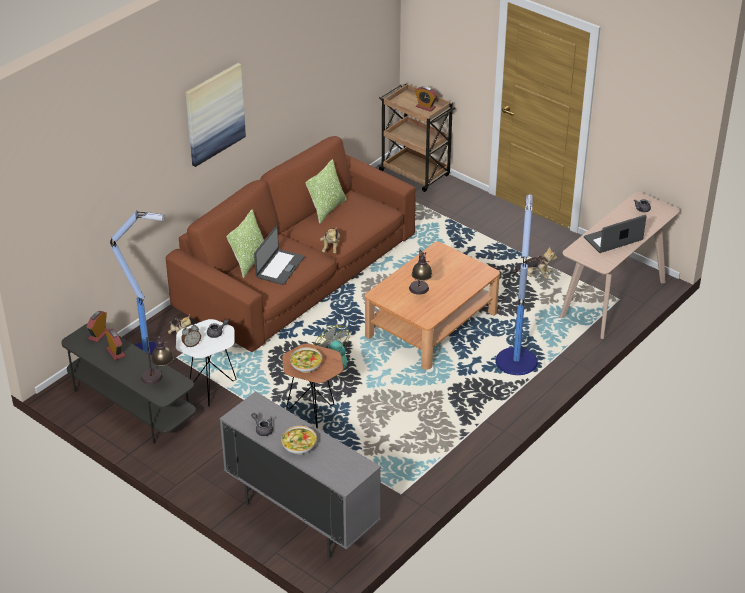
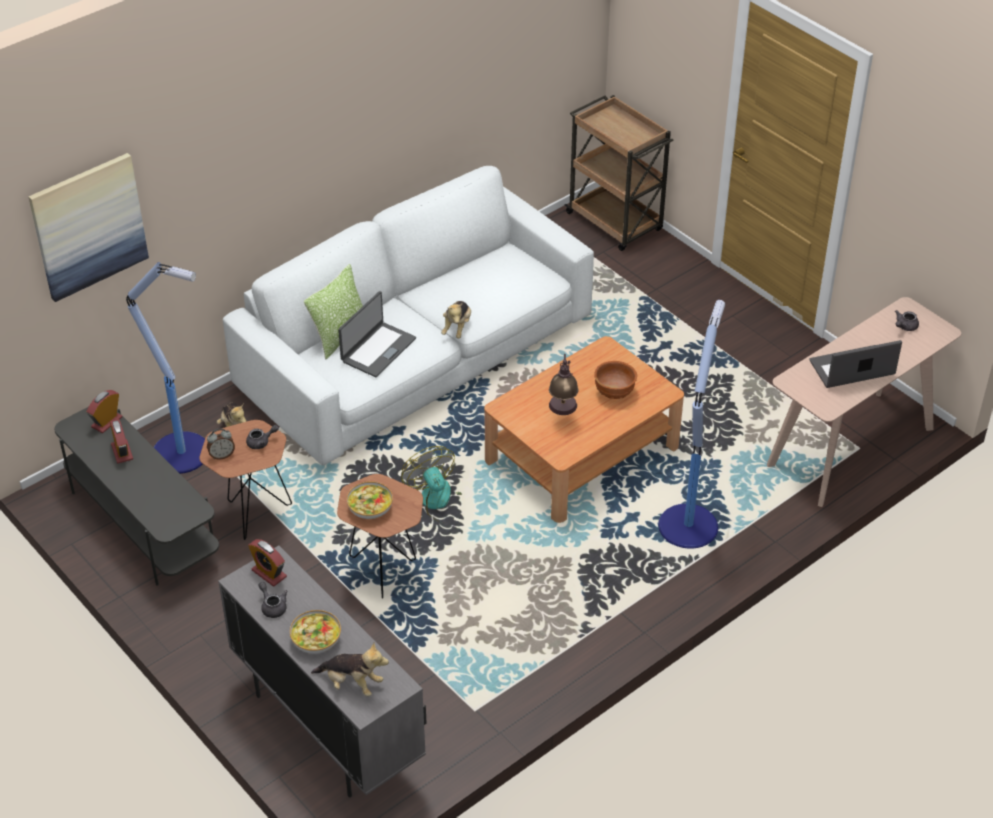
camera: 10 degrees right, 5 degrees up
table lamp [141,335,174,385] -> none
brown sofa [166,136,416,352] -> white sofa [223,166,594,465]
white side table [176,319,236,407] -> brown side table [199,420,292,540]
picture [186,63,246,167] -> picture moved to [29,153,149,302]
pillow [305,159,347,224] -> none
alarm clock [415,86,437,112] -> alarm clock moved to [248,539,287,587]
plush toy [511,247,557,278] -> plush toy moved to [311,642,389,697]
none -> brown bowl [594,361,637,399]

